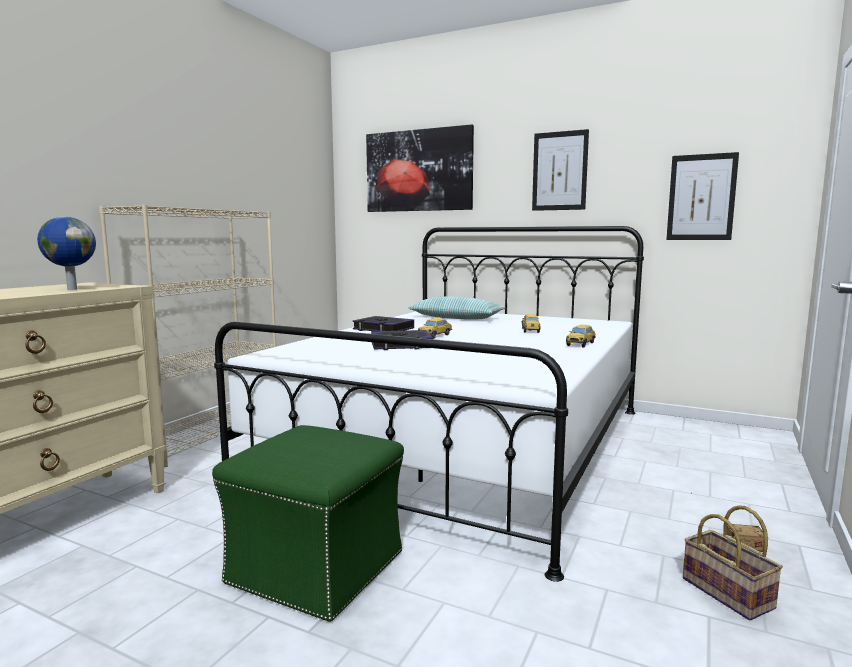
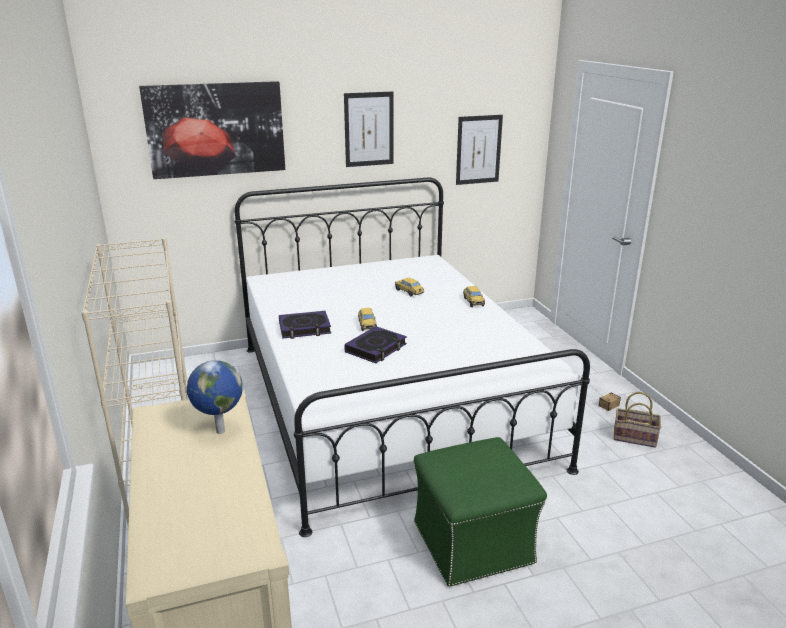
camera: 45 degrees left, 15 degrees up
pillow [408,297,506,320] -> none

